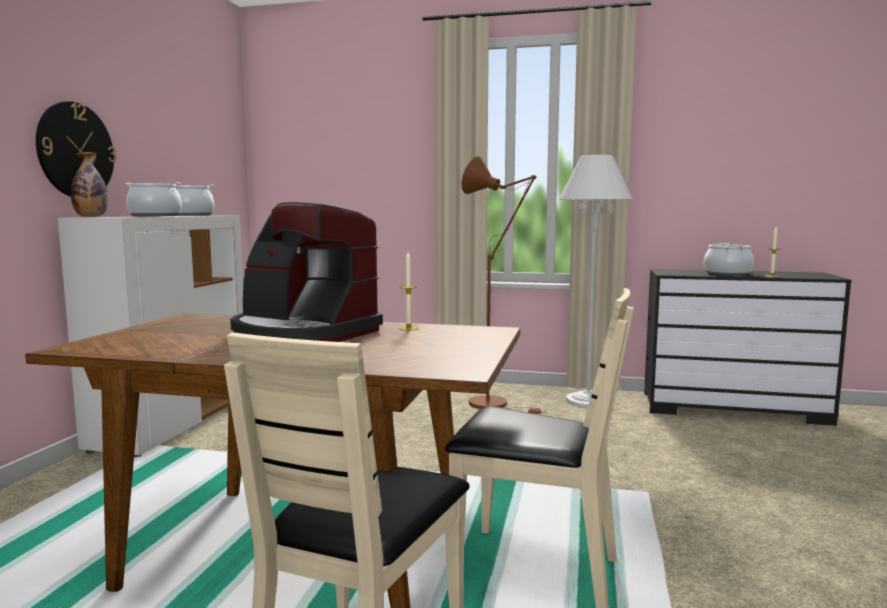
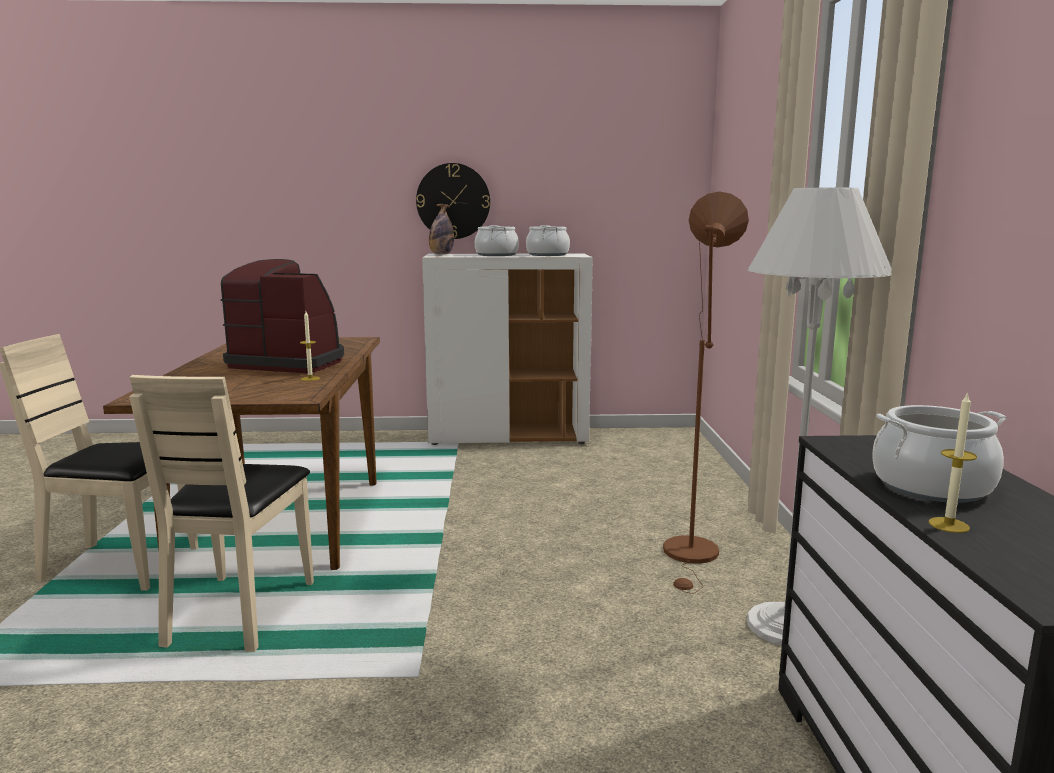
camera: 75 degrees right, 5 degrees up
coffee machine [230,202,383,342] -> coffee machine turned 90 degrees clockwise [220,259,344,373]

